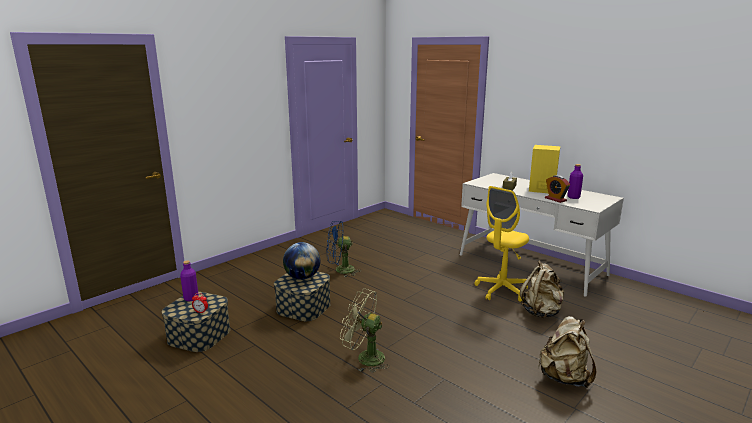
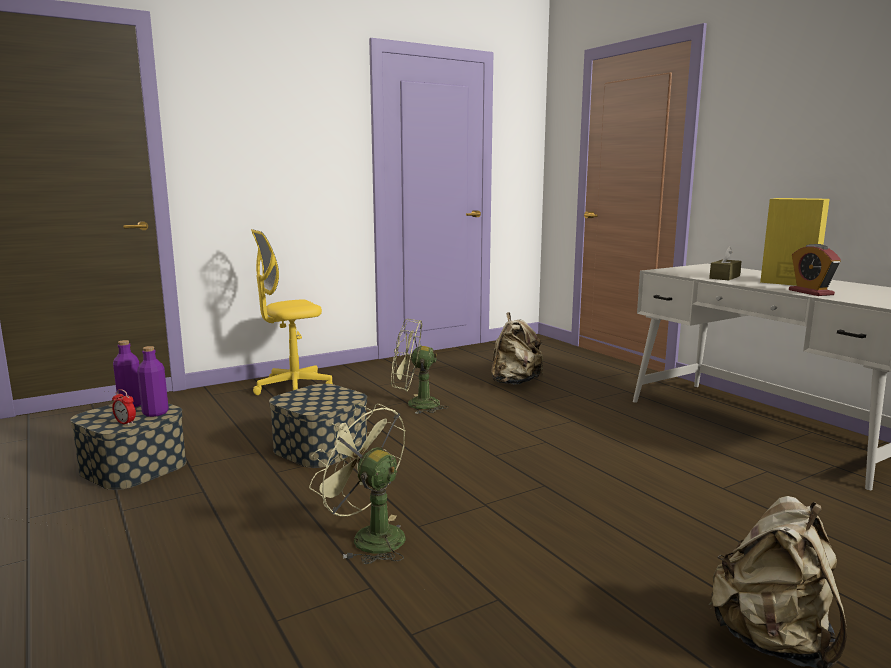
camera: 15 degrees right, 5 degrees down
globe [283,242,320,280] -> none
blue fan [326,221,361,277] -> green fan [391,319,449,414]
yellow office chair [475,186,529,302] -> yellow office chair moved to [251,229,333,395]
beige backpack [520,260,564,318] -> beige backpack moved to [491,312,544,385]
purple bottle [567,164,583,199] -> purple bottle moved to [137,346,169,417]

